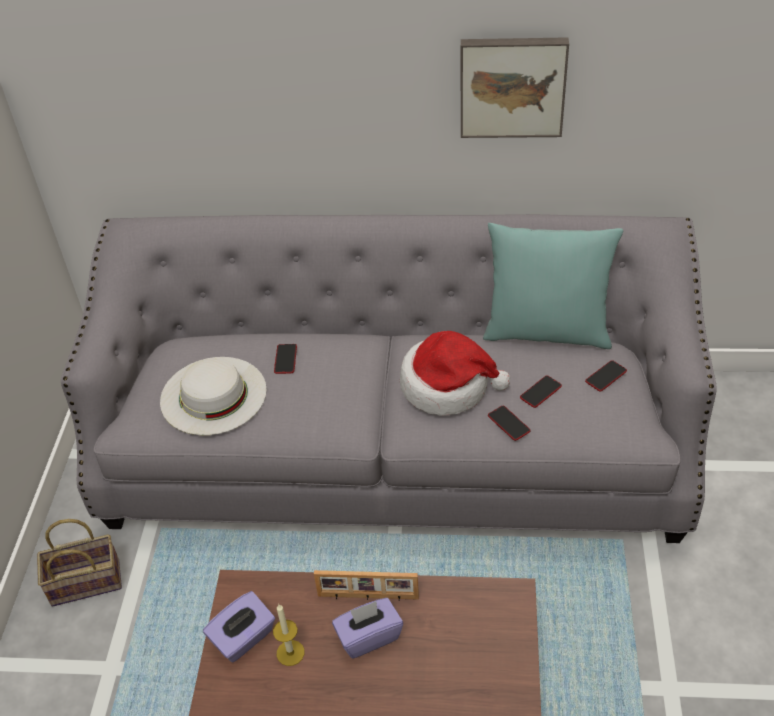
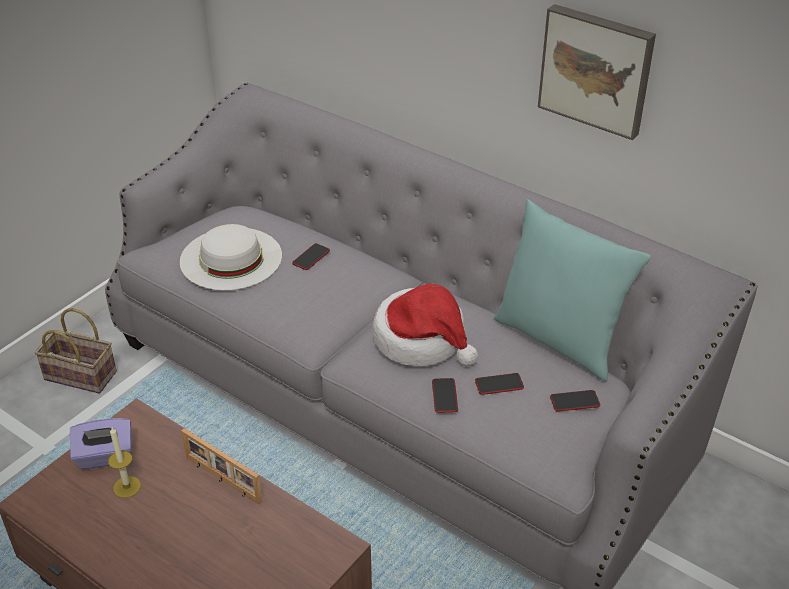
camera: 30 degrees right, 5 degrees down
purple tissue box [332,598,403,659] -> none

